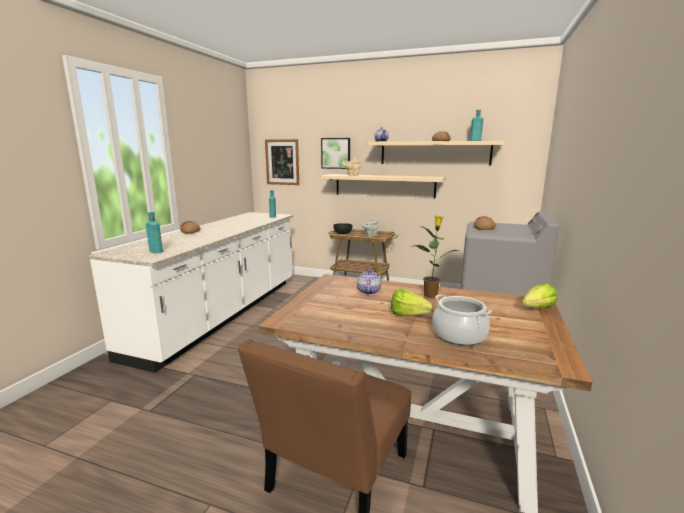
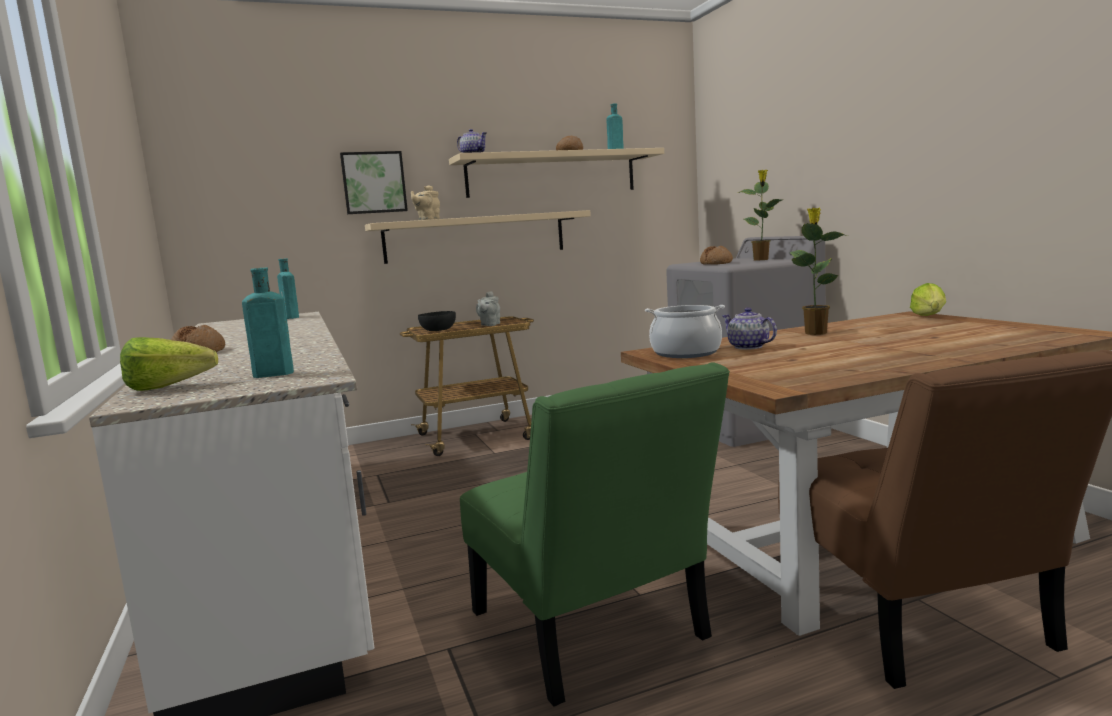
camera: 40 degrees left, 5 degrees down
picture [265,139,299,185] -> none
lettuce [391,289,434,316] -> lettuce moved to [120,337,218,391]
cooking pot [432,294,492,346] -> cooking pot moved to [645,305,725,358]
none -> green chair [460,362,730,707]
none -> potted plant [738,170,782,261]

